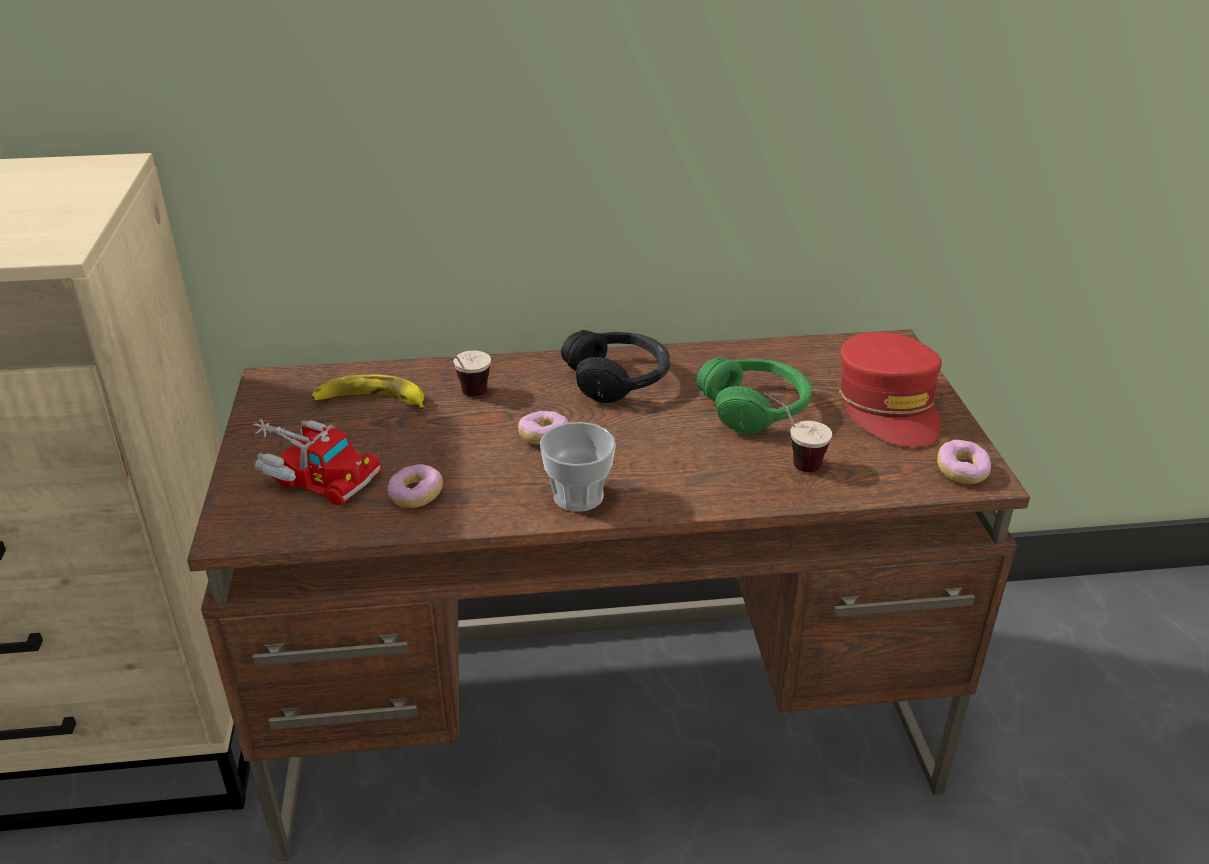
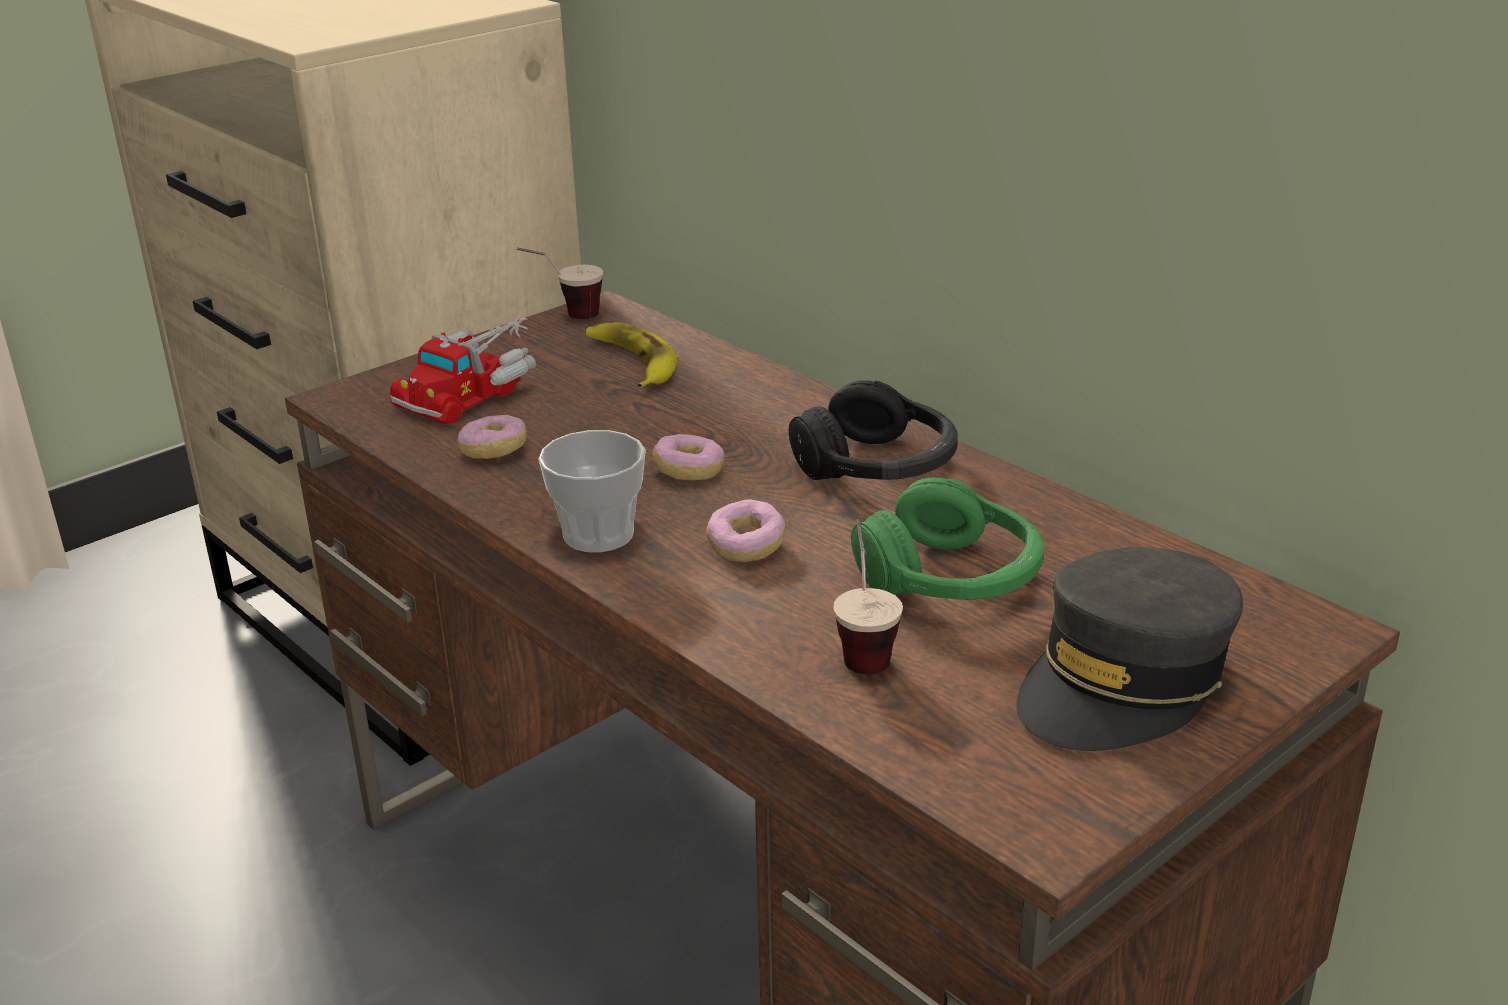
camera: 55 degrees right, 5 degrees down
toy truck [253,419,382,505] -> toy truck turned 45 degrees clockwise [390,316,536,424]
cup [443,351,491,397] -> cup moved to [517,247,603,319]
red cap [839,332,942,447] -> grey cap [1016,547,1243,751]
donut [937,440,991,484] -> donut moved to [706,499,786,562]

